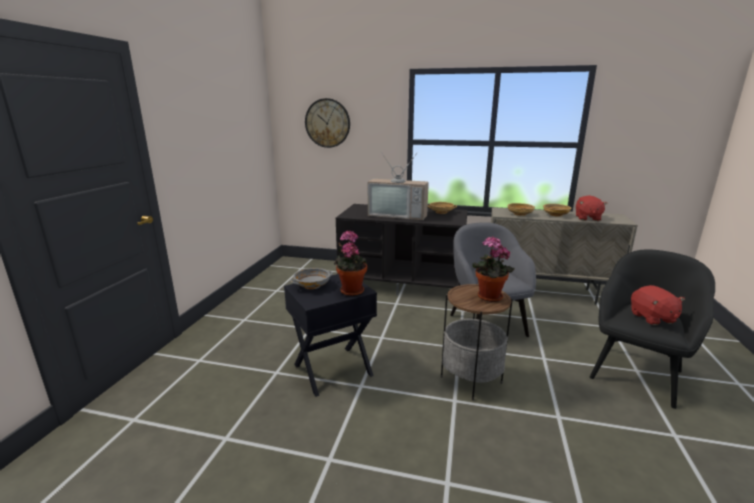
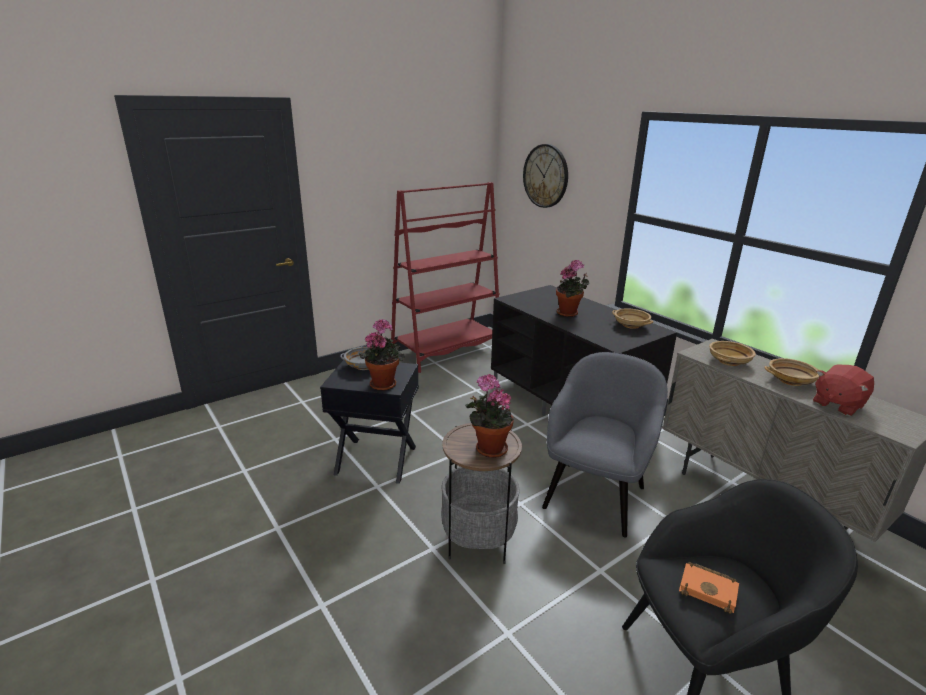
camera: 40 degrees right, 5 degrees up
television [368,152,429,220] -> potted plant [556,260,590,317]
red plush toy [631,285,685,325] -> orange book [679,562,739,614]
none -> red bookcase [390,182,499,373]

